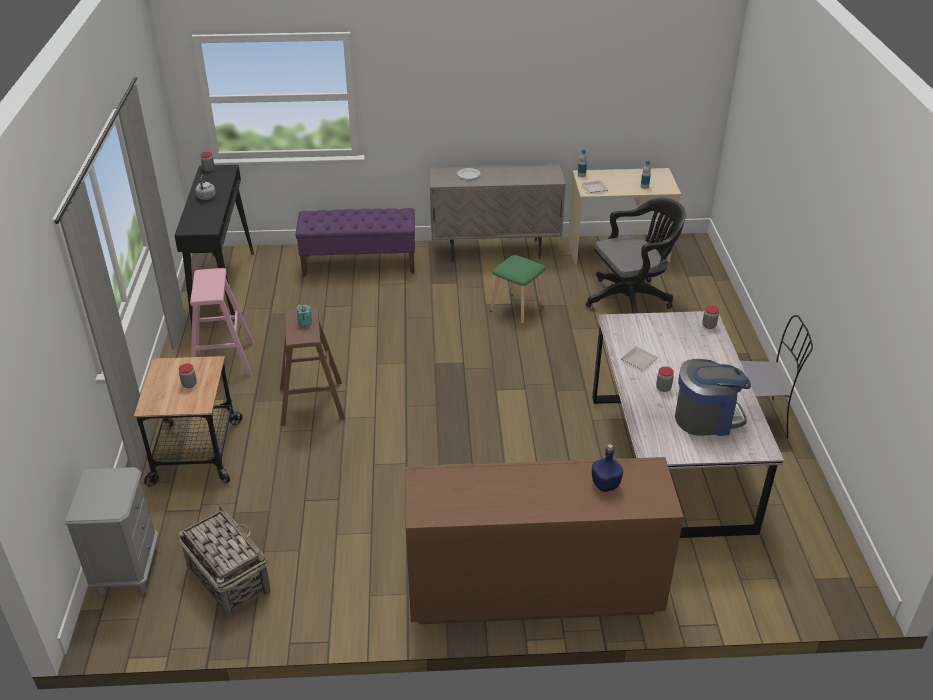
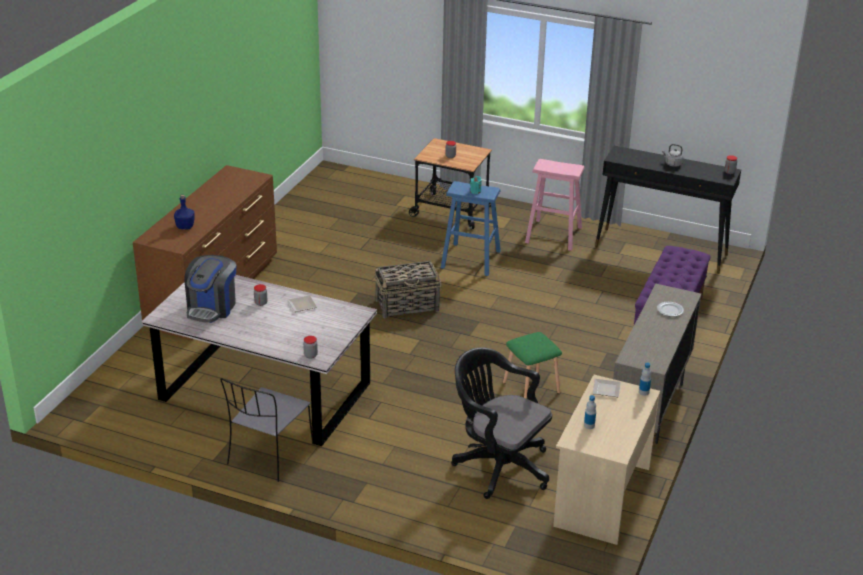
camera: 115 degrees right, 5 degrees down
grey nightstand [65,467,159,596] -> none
basket [178,505,270,618] -> basket moved to [375,261,442,318]
brown stool [280,307,345,426] -> blue stool [441,181,501,276]
black office chair [586,198,686,313] -> black office chair turned 120 degrees clockwise [451,347,552,499]

